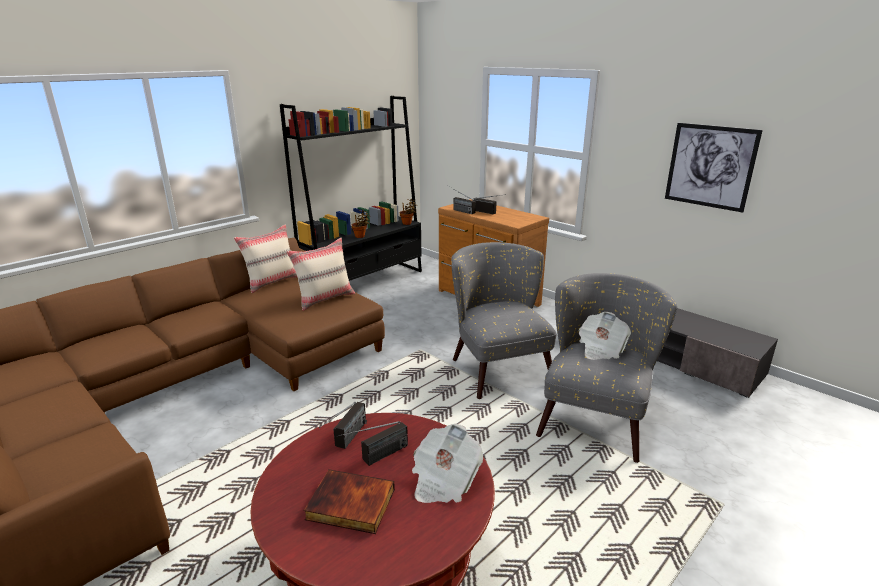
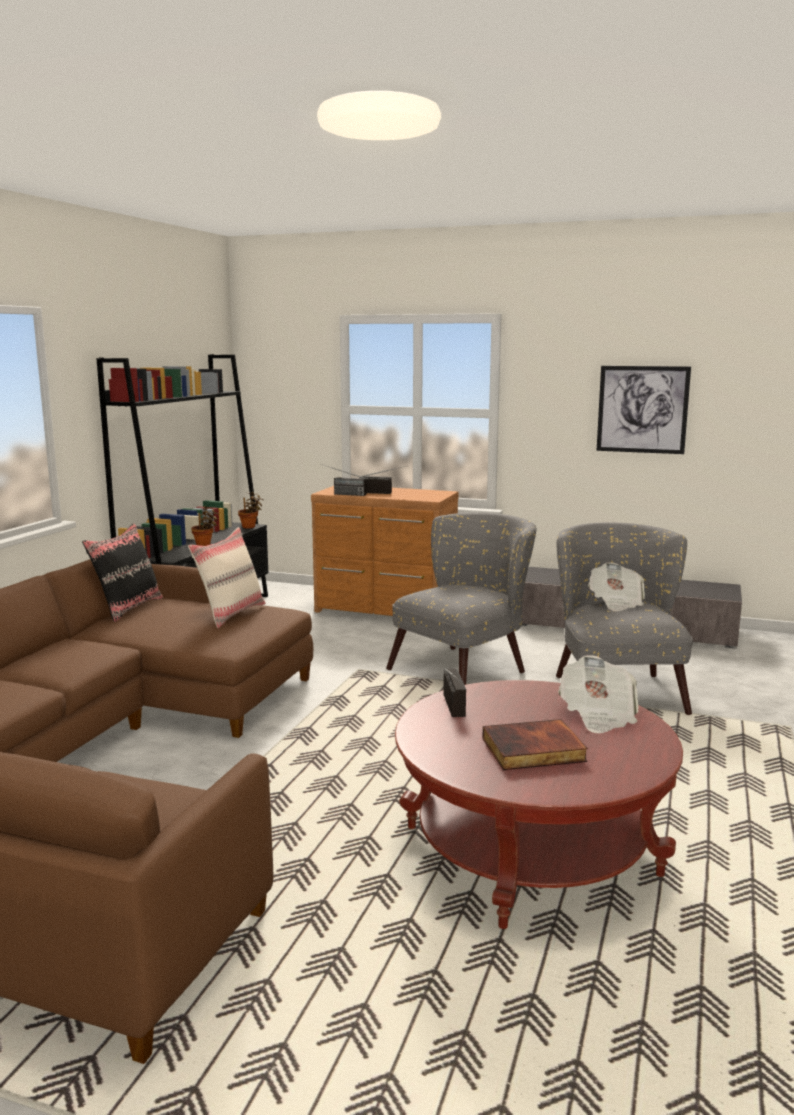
camera: 25 degrees left, 10 degrees down
beige pillow [234,224,298,293] -> black pillow [82,523,163,622]
radio [337,421,408,466] -> none
grey armchair [451,242,557,399] -> grey armchair turned 90 degrees clockwise [386,513,537,685]

